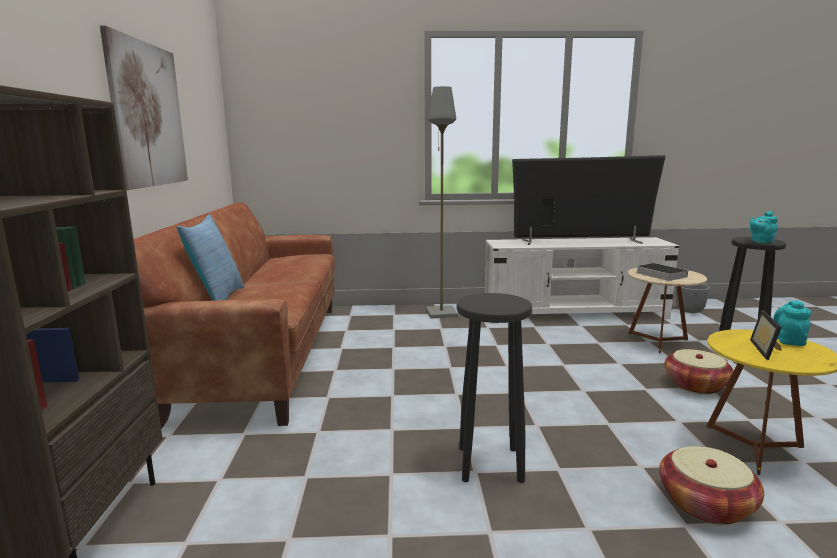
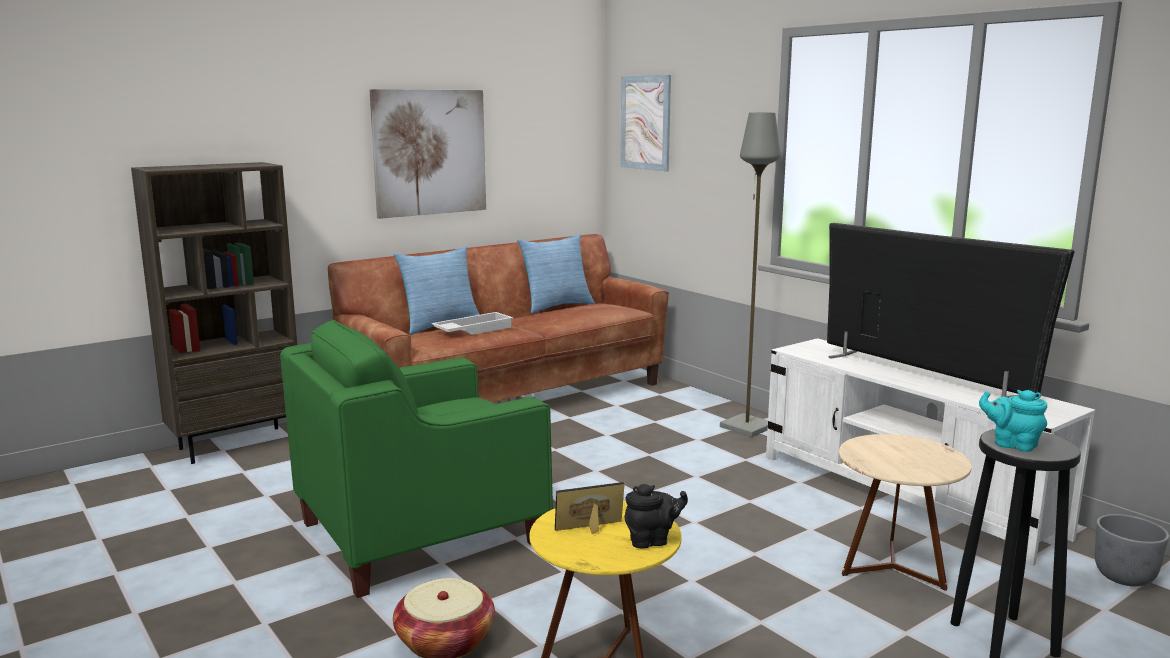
camera: 55 degrees right, 0 degrees up
black stool [457,293,532,483] -> green armchair [280,320,553,598]
book [637,263,688,281] -> none
basket [665,349,733,394] -> none
turquoise teapot [774,300,811,346] -> black teapot [625,484,688,549]
none -> white tray [431,312,513,335]
none -> pillow [517,234,595,314]
none -> picture [620,75,671,172]

